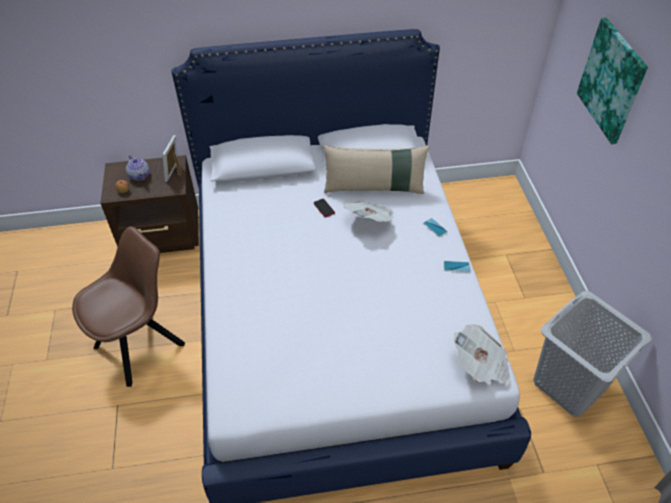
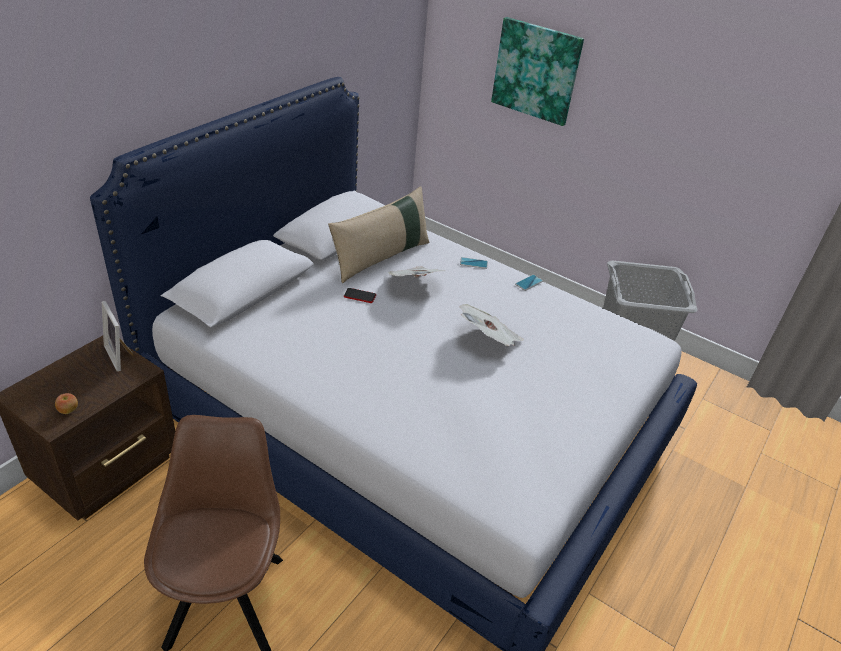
camera: 50 degrees left, 10 degrees down
teapot [126,155,150,181] -> none
newspaper [454,324,511,385] -> newspaper moved to [459,304,524,347]

